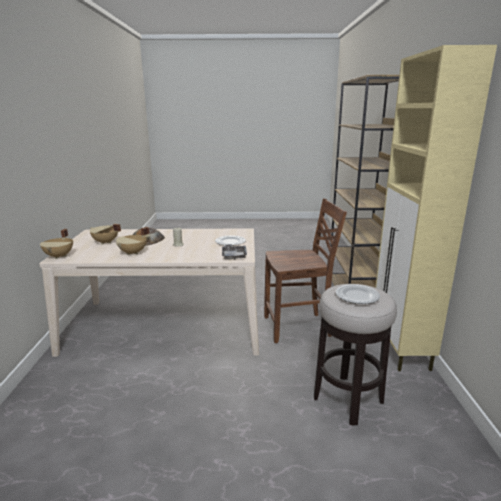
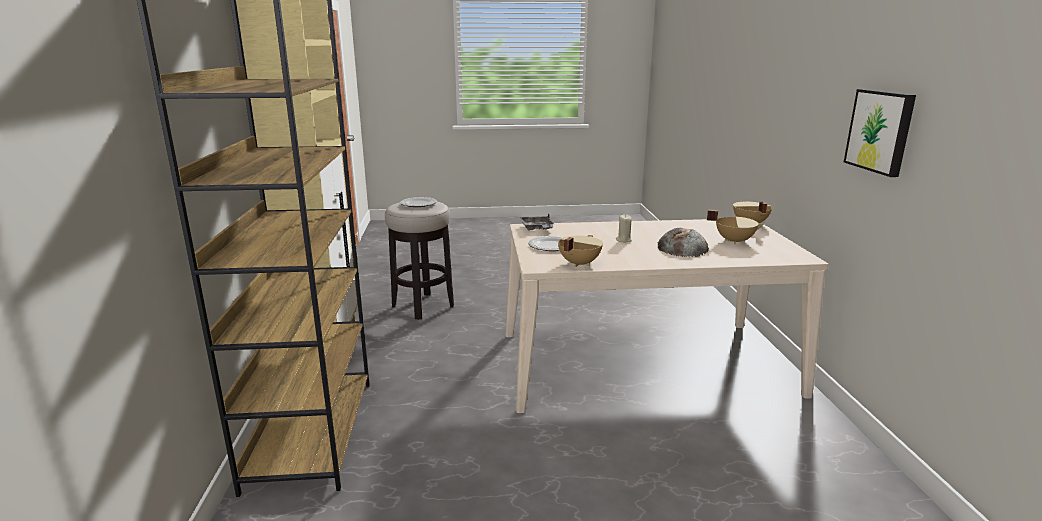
camera: 175 degrees right, 0 degrees up
beige cooking pot [116,227,149,255] -> beige cooking pot moved to [558,235,603,267]
brown chair [264,199,347,343] -> none
none -> picture [844,89,916,177]

